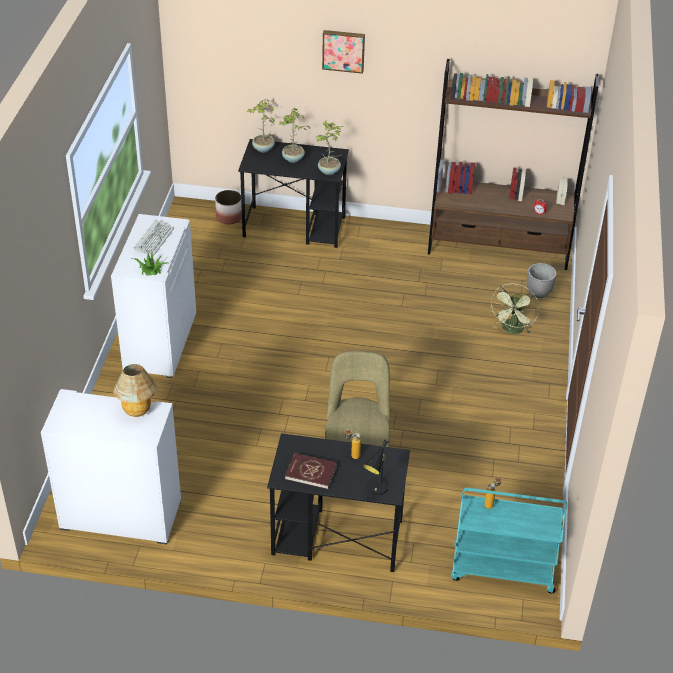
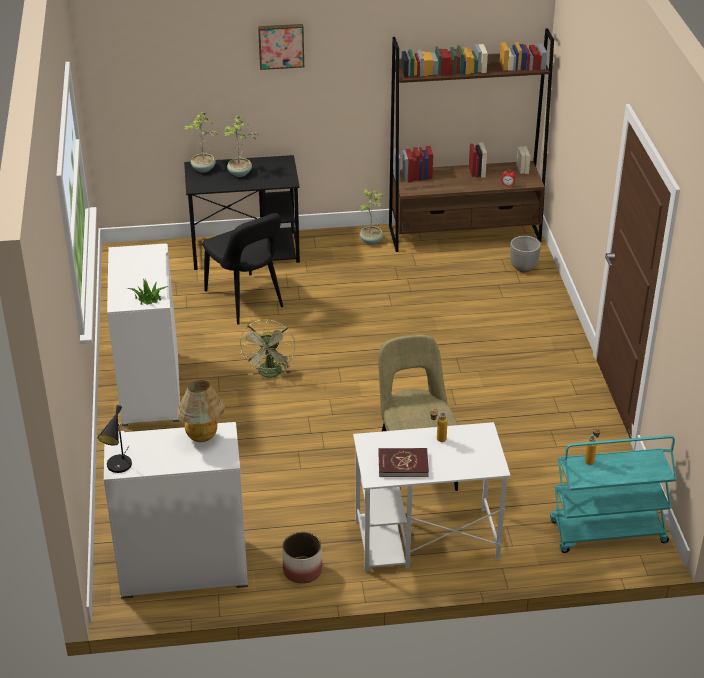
camera: 15 degrees left, 5 degrees down
keyboard [133,220,174,256] -> none
planter [215,190,242,224] -> planter moved to [282,532,322,584]
black desk [267,433,410,572] -> white desk [353,422,511,572]
potted plant [317,120,343,175] -> potted plant moved to [359,189,383,245]
black table lamp [363,440,389,495] -> black table lamp moved to [98,405,132,473]
green fan [490,284,540,334] -> green fan moved to [240,319,295,378]
none -> black chair [203,213,283,325]

